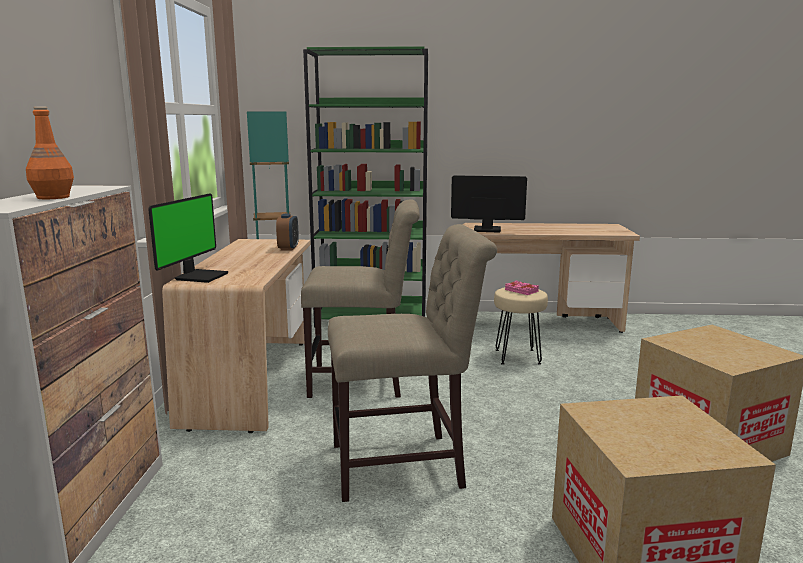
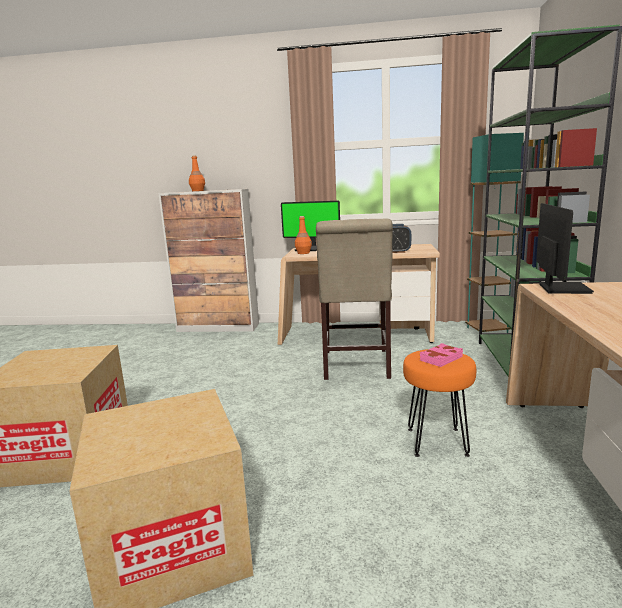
camera: 95 degrees right, 0 degrees up
beige chair [328,224,497,502] -> none
beige stool [494,287,548,365] -> orange stool [403,349,476,457]
none -> orange bottle [295,216,312,254]

